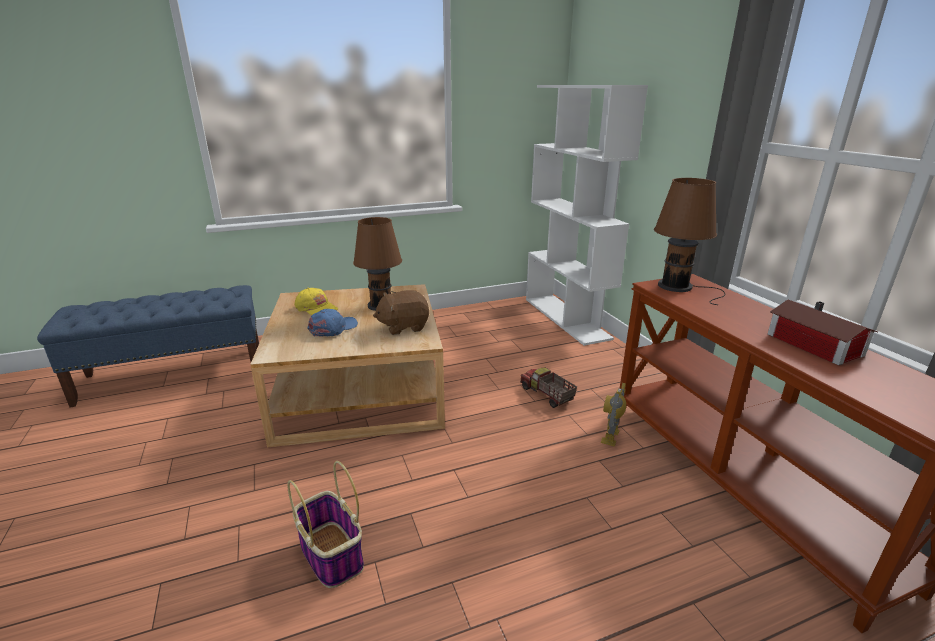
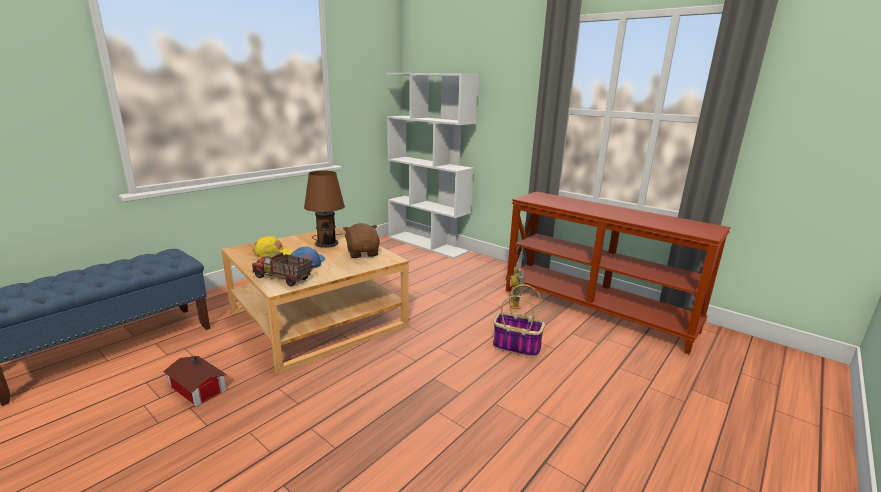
camera: 30 degrees left, 5 degrees down
basket [287,461,364,588] -> basket moved to [493,284,545,357]
brown plush toy [373,290,429,335] -> brown plush toy turned 120 degrees clockwise [343,223,380,258]
toy truck [520,368,577,408] -> toy truck moved to [252,251,312,286]
brown table lamp [654,178,725,305] -> none
toy house [768,300,877,365] -> toy house moved to [163,356,227,407]

